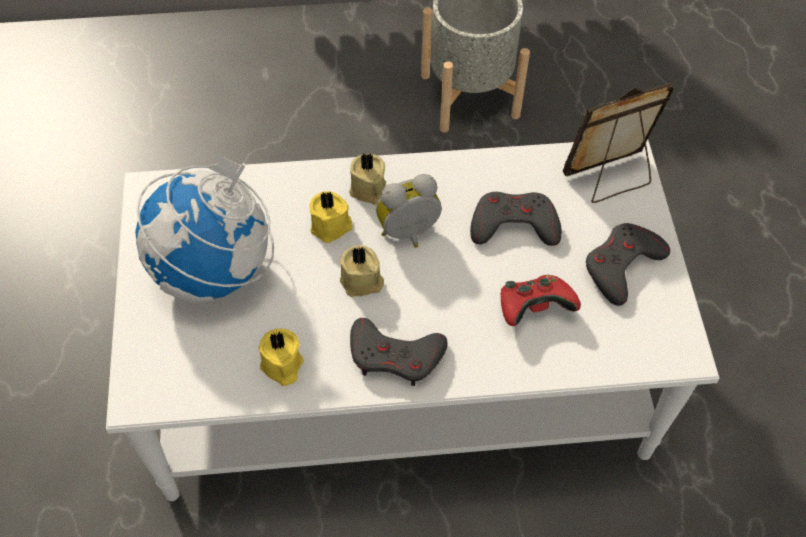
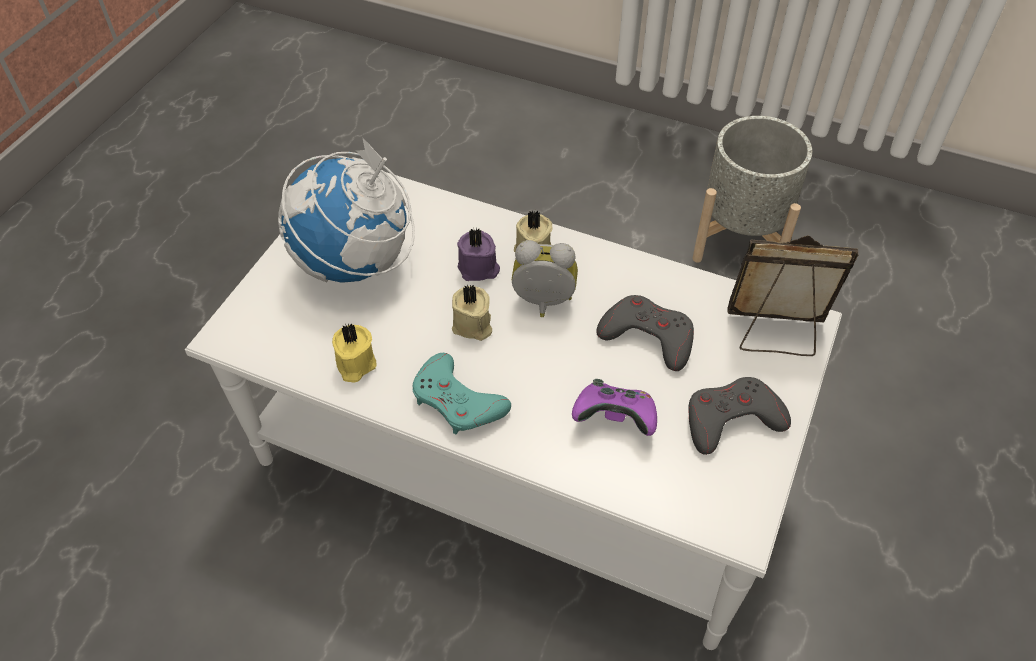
camera: 30 degrees right, 5 degrees down
yellow candle [310,191,352,243] -> purple candle [457,228,500,281]
grey game controller [350,318,447,386] -> turquoise game controller [412,353,511,434]
red game controller [501,275,581,326] -> purple game controller [572,379,657,436]

